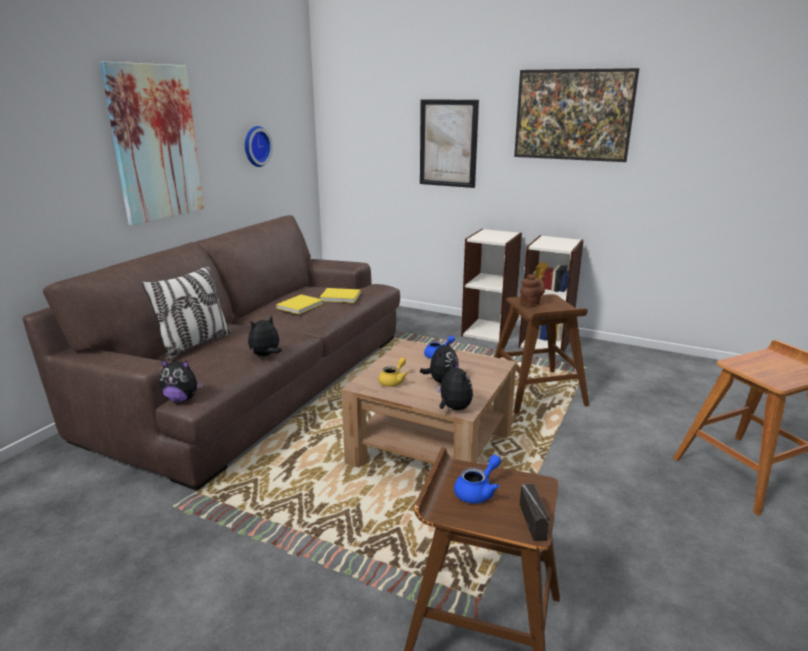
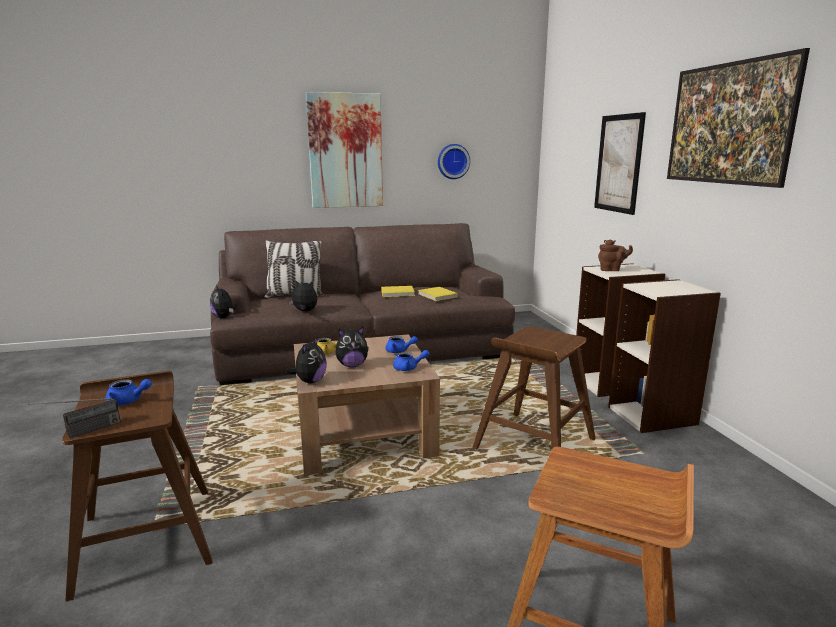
camera: 50 degrees right, 5 degrees down
brown teapot [520,274,545,307] -> brown teapot moved to [598,239,633,271]
none -> blue teapot [393,350,429,371]

